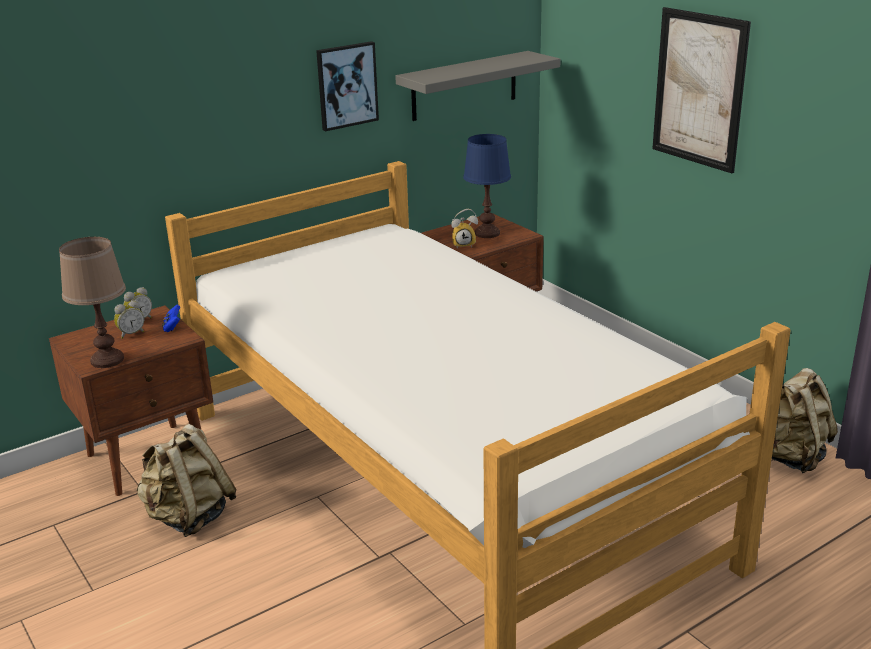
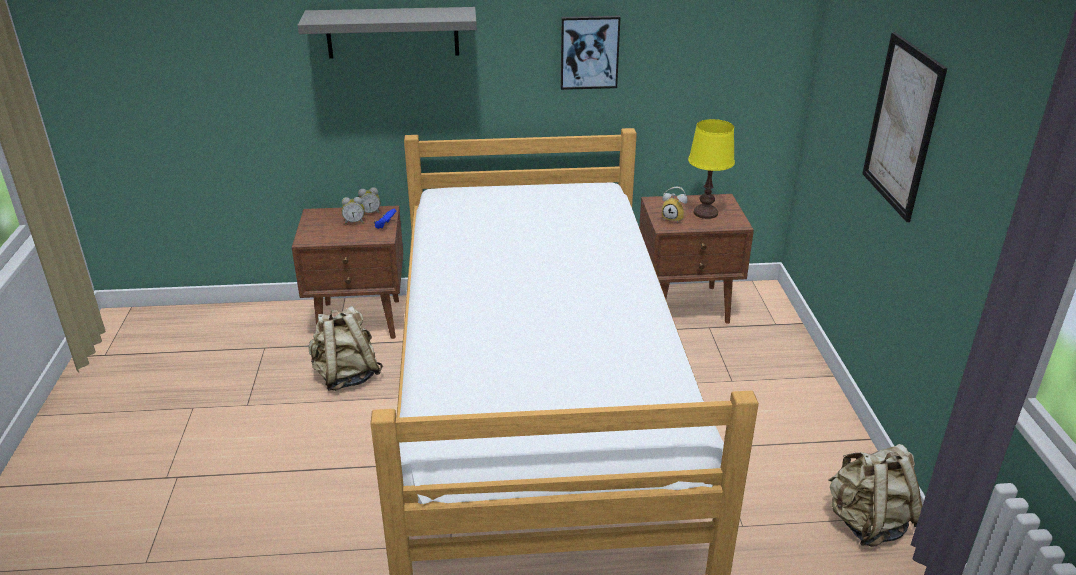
camera: 30 degrees right, 5 degrees up
brown table lamp [59,237,126,368] -> none
grey shelf [395,51,561,121] -> grey shelf moved to [298,7,477,59]
blue table lamp [463,134,511,238] -> yellow table lamp [688,119,735,219]

